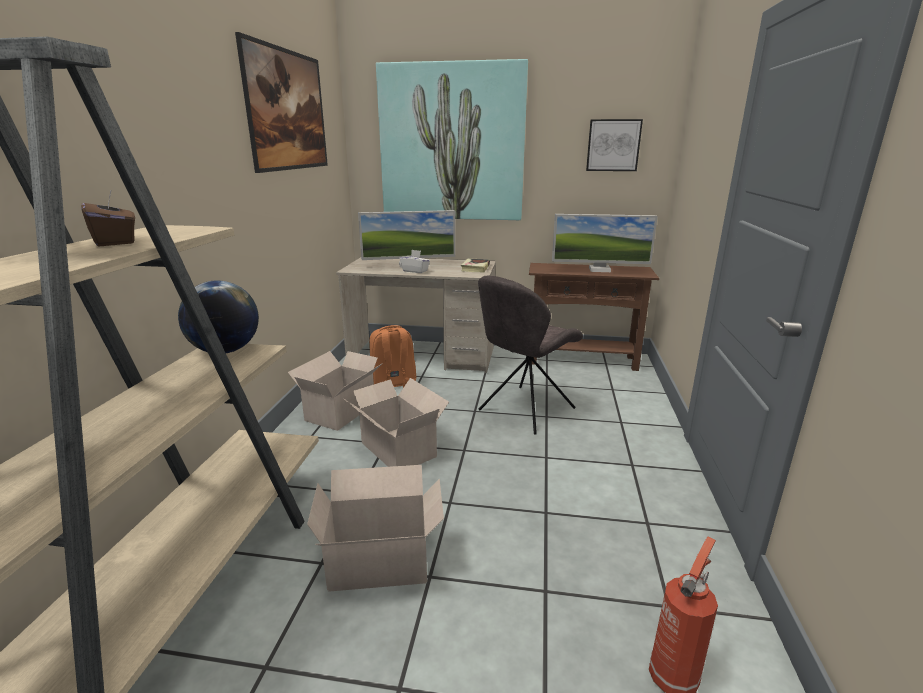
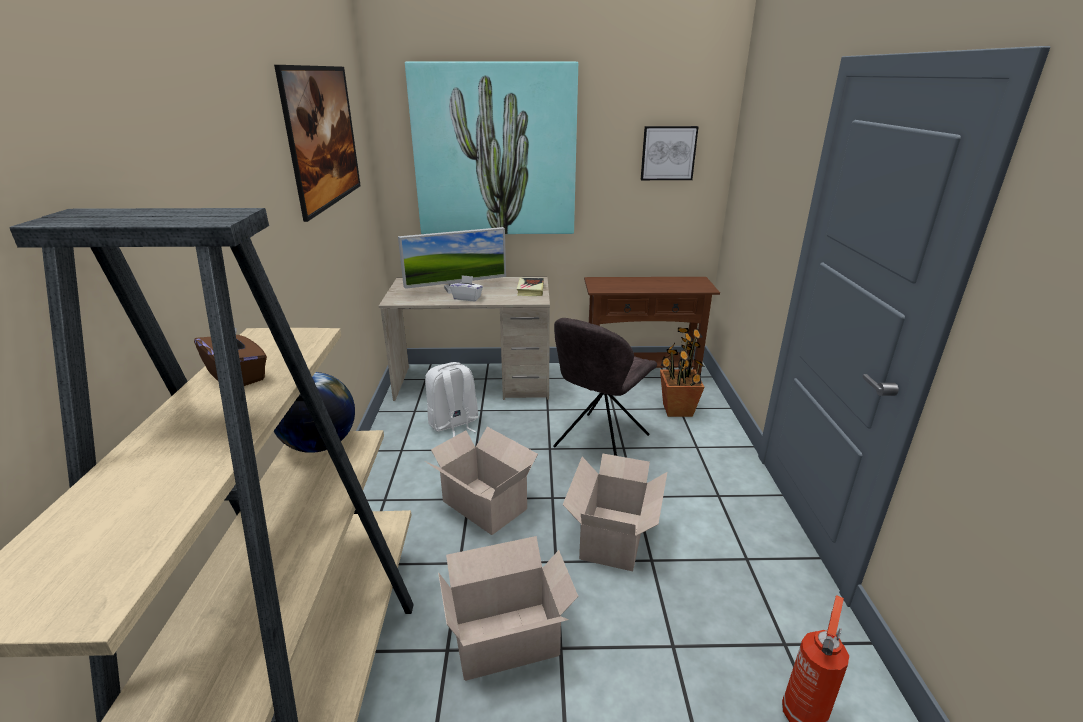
camera: 10 degrees left, 5 degrees up
cardboard box [288,351,383,431] -> cardboard box moved to [563,453,667,571]
orange backpack [369,325,416,388] -> white backpack [425,362,479,437]
monitor [552,214,658,272] -> none
none -> potted plant [660,327,705,417]

